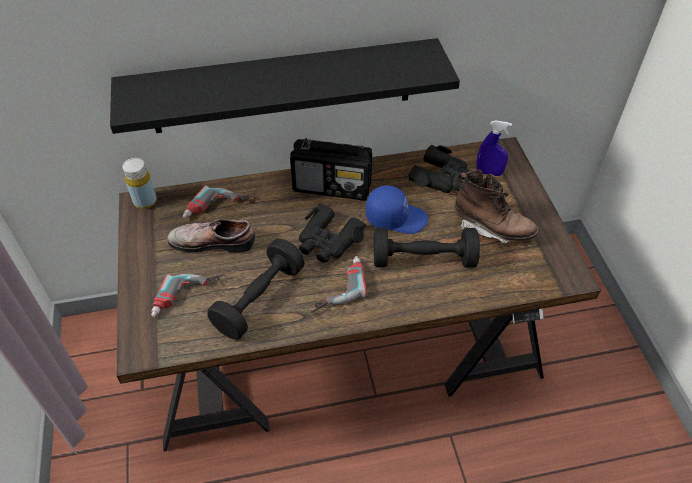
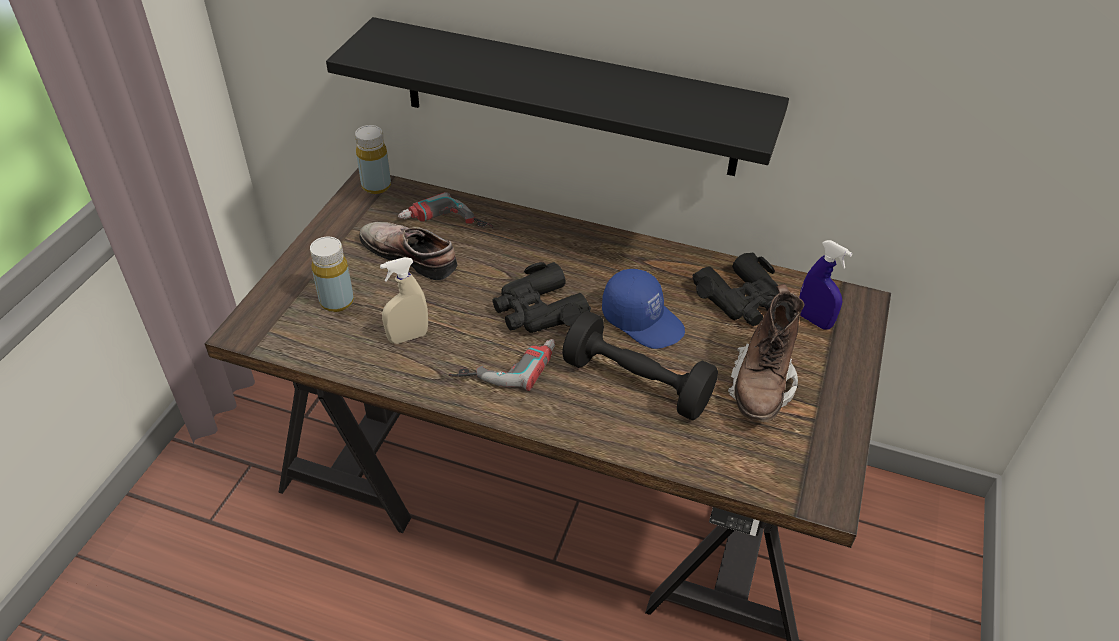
camera: 30 degrees right, 5 degrees down
power drill [151,274,226,317] -> yellow bottle [310,237,354,312]
black dumbbell [207,239,305,339] -> beige spray bottle [380,257,428,344]
radio [290,138,372,201] -> none
brown boot [454,170,539,243] -> brown boot turned 45 degrees clockwise [728,284,804,422]

